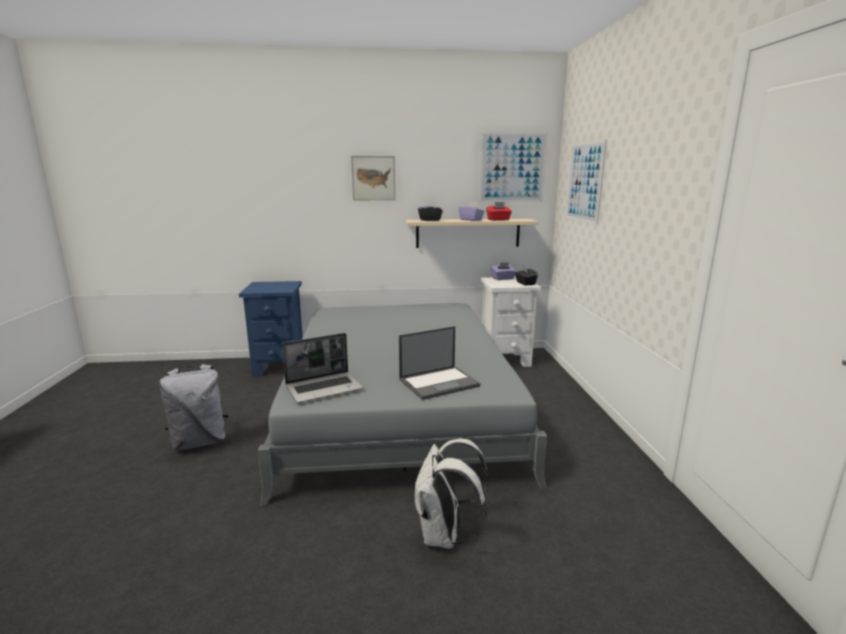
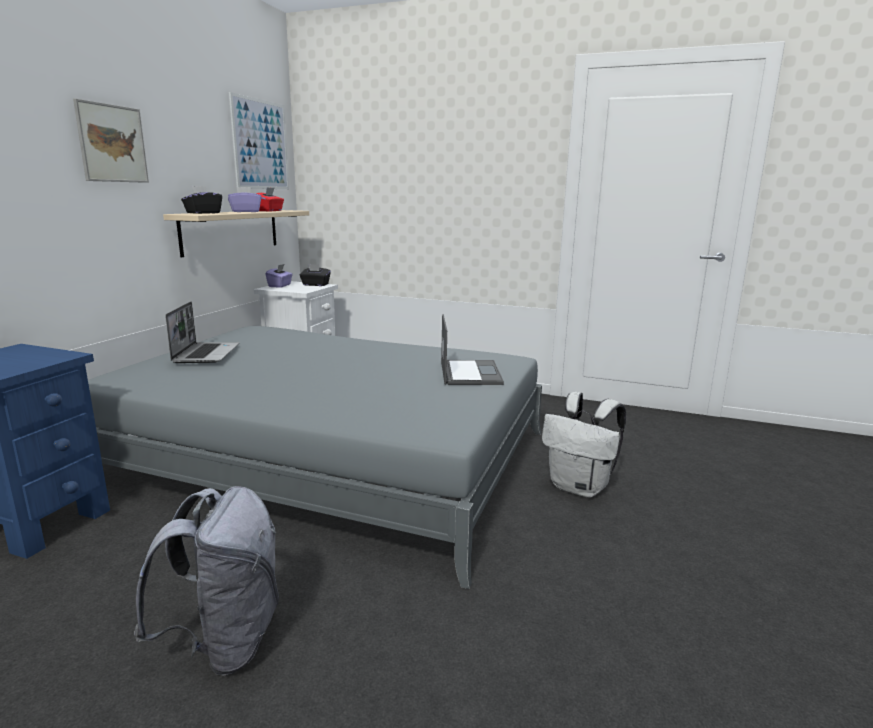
camera: 65 degrees left, 0 degrees up
laptop [282,333,363,403] -> laptop moved to [165,302,240,363]
picture [566,139,607,224] -> none

